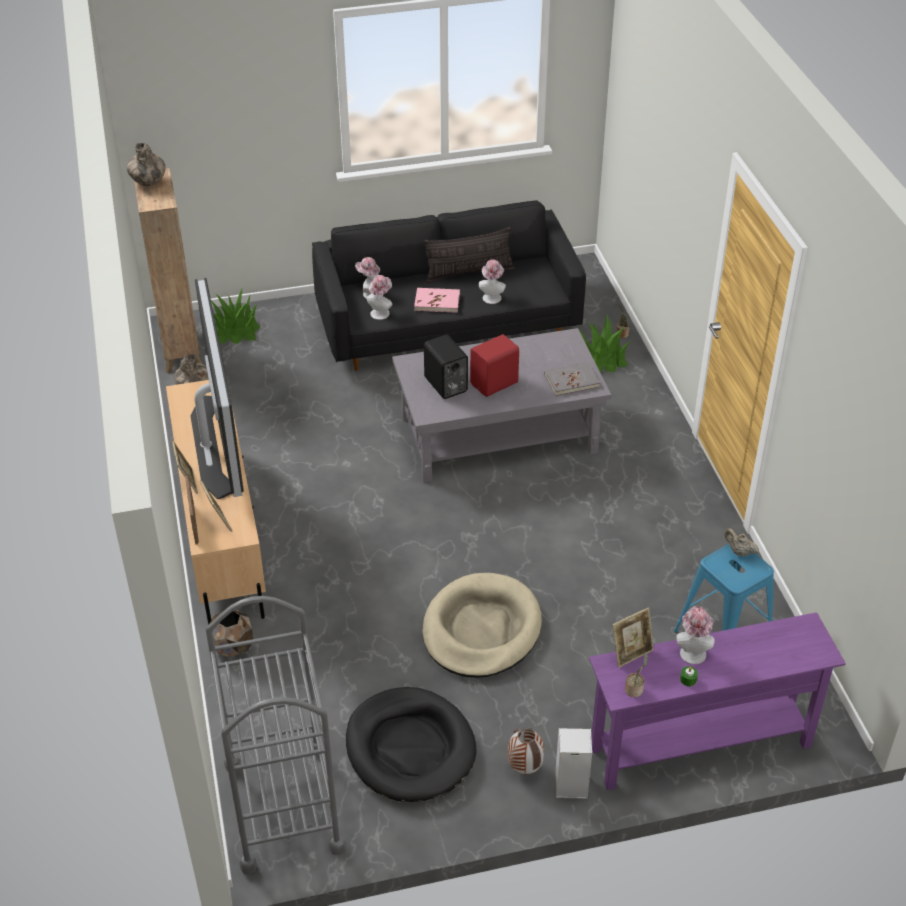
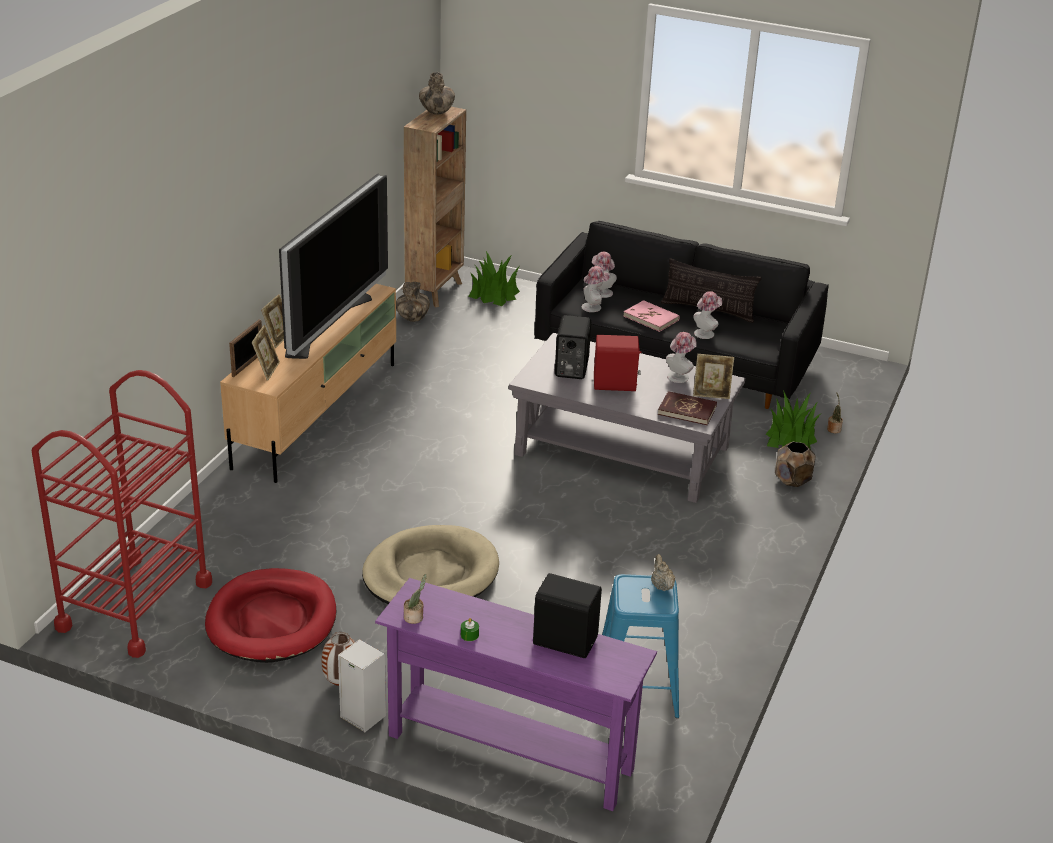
camera: 35 degrees right, 10 degrees down
grey cart [206,596,346,874] -> red cart [32,370,212,658]
brown planter [210,610,253,657] -> brown planter moved to [775,442,816,487]
black dog bed [346,687,477,802] -> red dog bed [205,568,337,663]
grey book [544,362,600,396] -> red book [658,391,717,425]
picture frame [612,608,654,668] -> picture frame moved to [693,354,734,399]
hat [676,606,715,664] -> hat moved to [666,332,697,383]
none -> black speaker [533,573,602,658]

